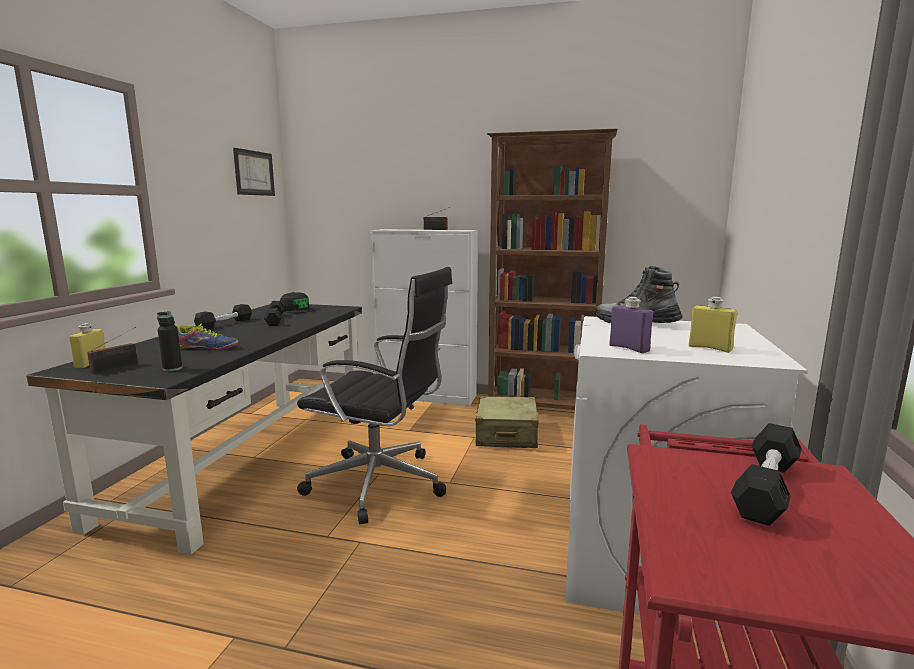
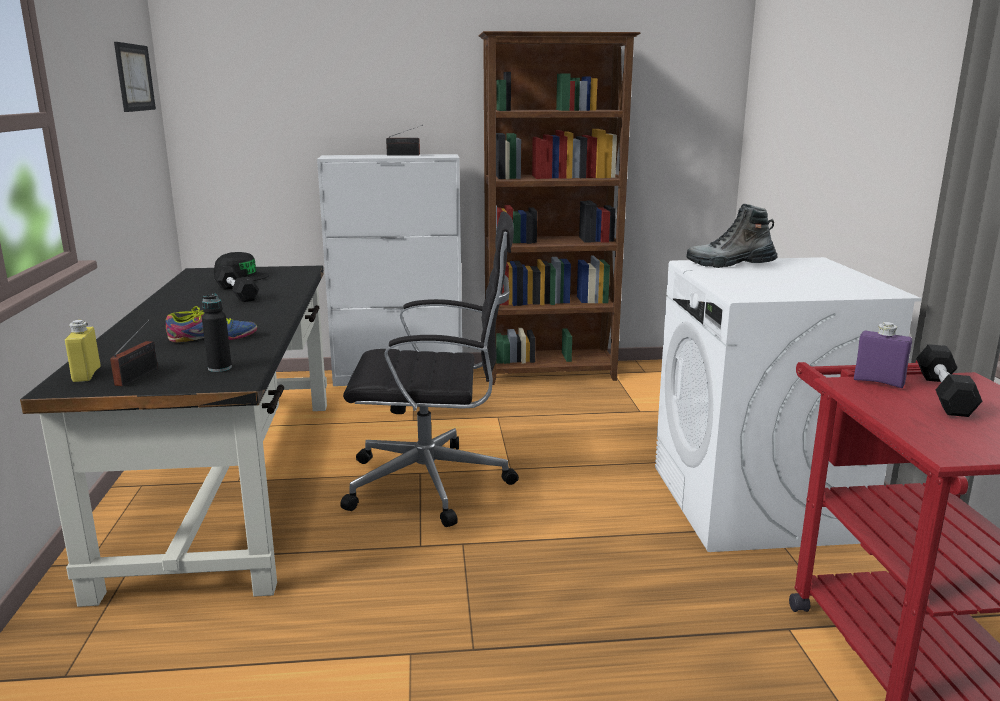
camera: 20 degrees left, 5 degrees up
black dumbbell [194,304,252,330] -> none
beige suitcase [475,396,539,448] -> none
purple bottle [609,297,653,353] -> purple bottle moved to [854,322,912,388]
yellow bottle [689,297,737,353] -> none

